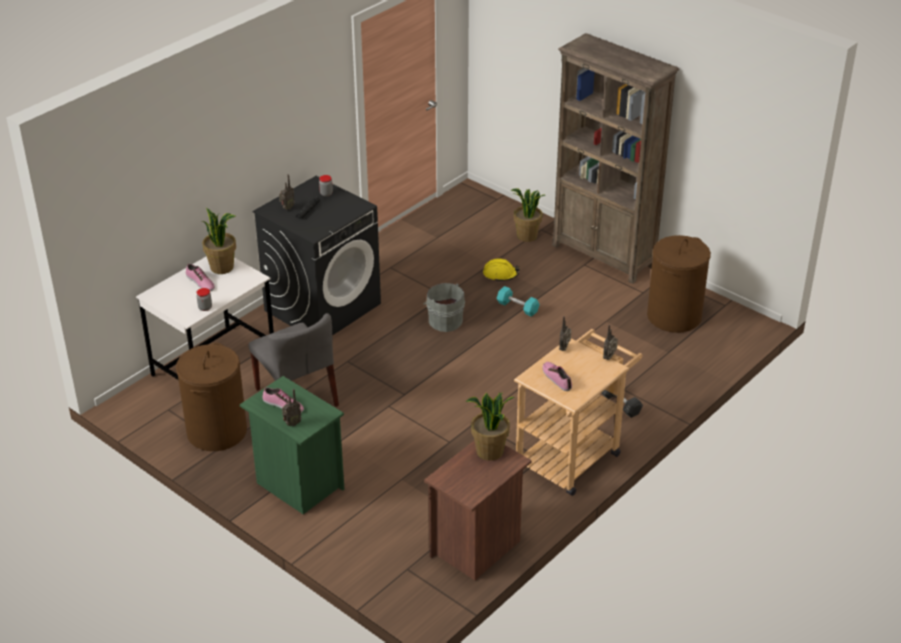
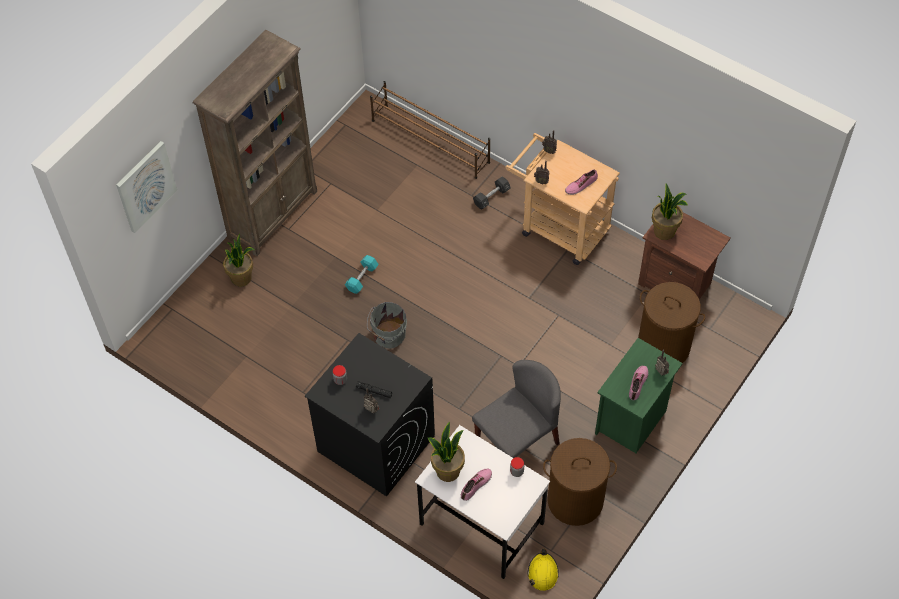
camera: 95 degrees left, 20 degrees up
yellow hard hat [483,259,520,282] -> yellow hard hat moved to [527,549,559,591]
brown laundry basket [647,235,711,333] -> brown laundry basket moved to [638,282,705,363]
none -> picture [116,141,177,233]
none -> brown shoe rack [370,81,490,179]

